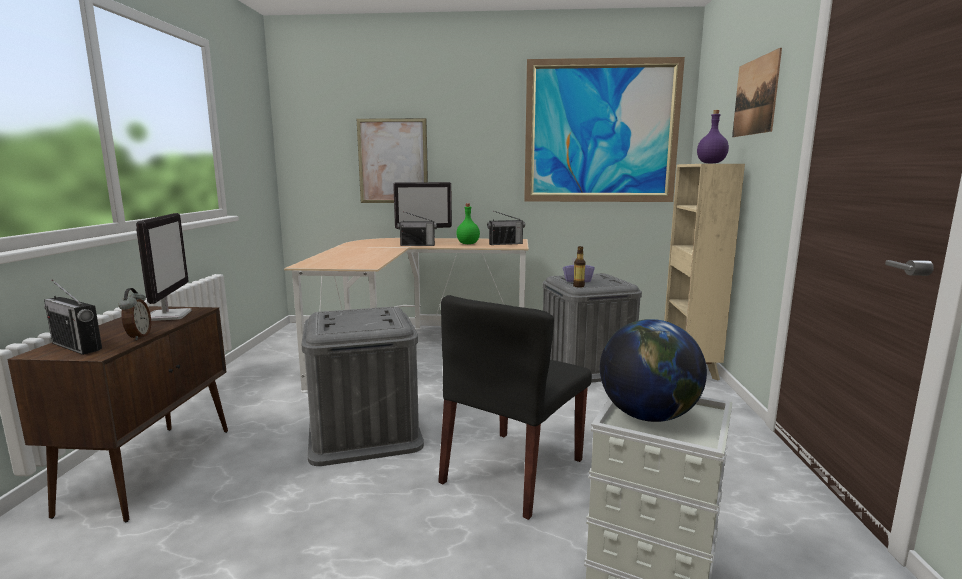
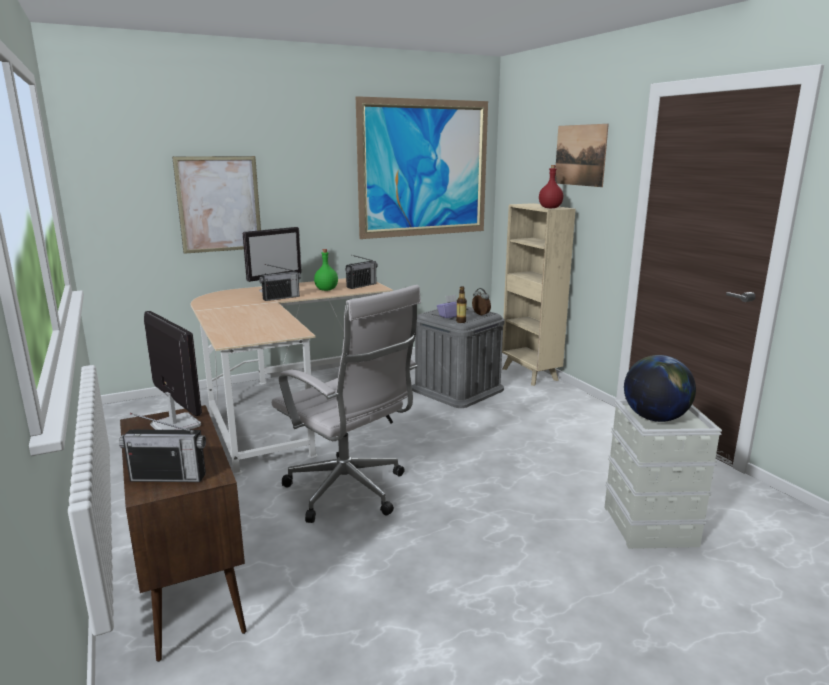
camera: 30 degrees left, 5 degrees up
alarm clock [119,288,151,340] -> alarm clock moved to [472,288,491,316]
grey storage box [301,307,424,466] -> white office chair [272,285,421,523]
black chair [438,295,592,520] -> none
purple bottle [697,110,729,163] -> red bottle [539,165,564,208]

